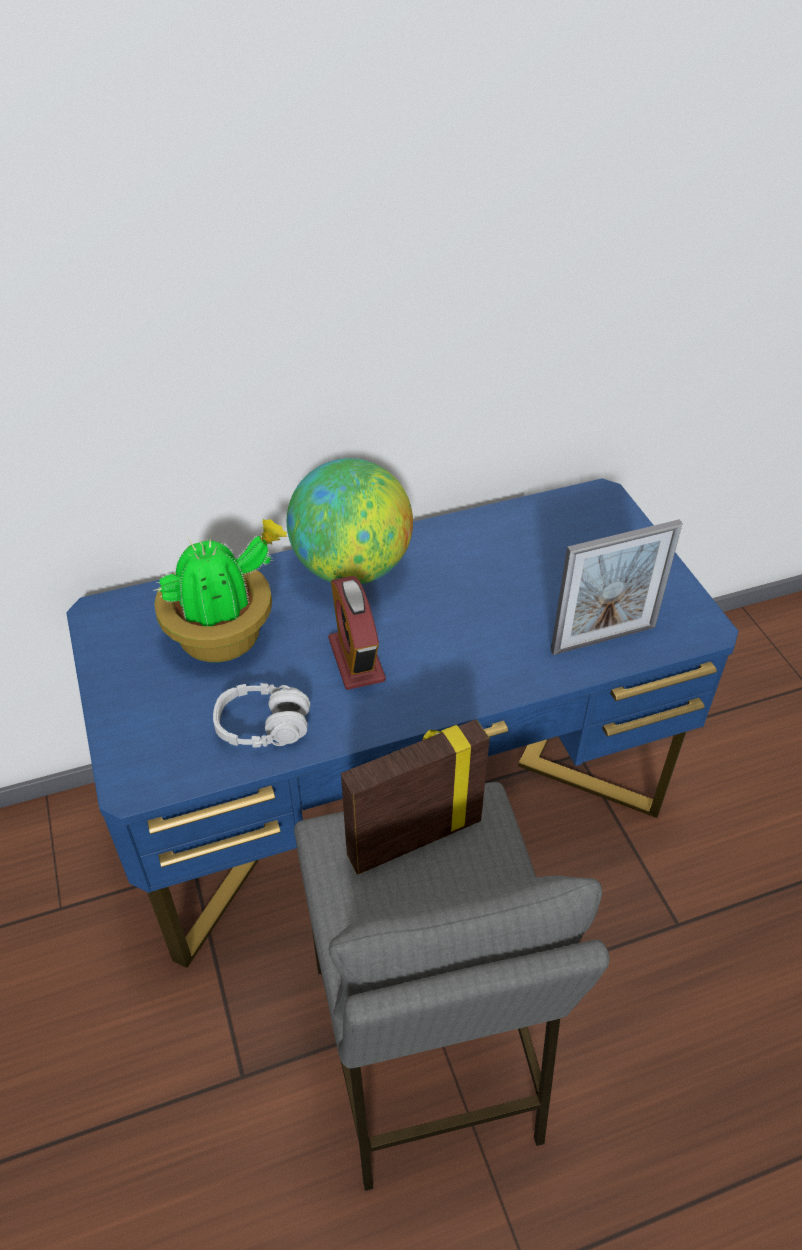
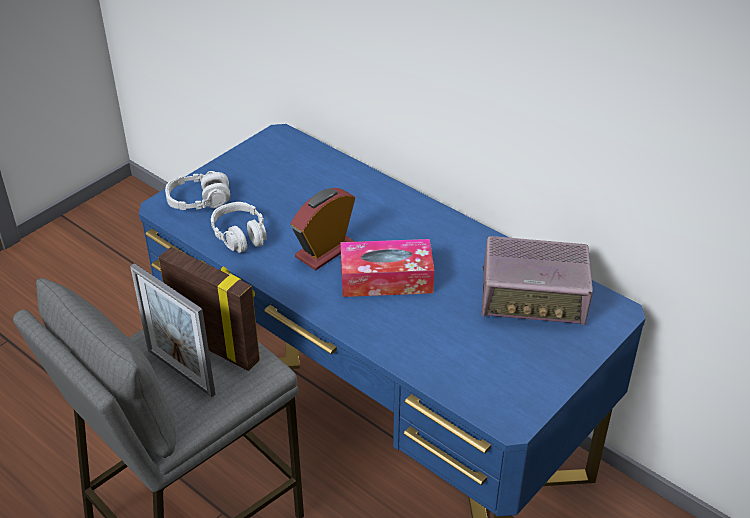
camera: 60 degrees right, 5 degrees down
potted plant [153,519,287,662] -> none
globe [287,458,413,584] -> none
picture frame [551,520,683,655] -> picture frame moved to [130,263,215,397]
none -> grey headphones [165,171,231,210]
none -> tissue box [340,239,434,297]
none -> radio [482,236,593,326]

